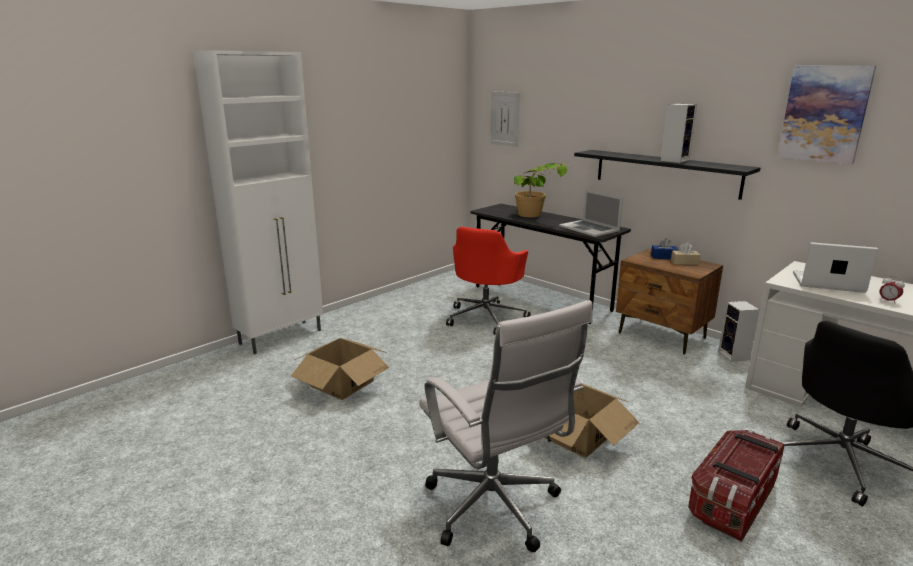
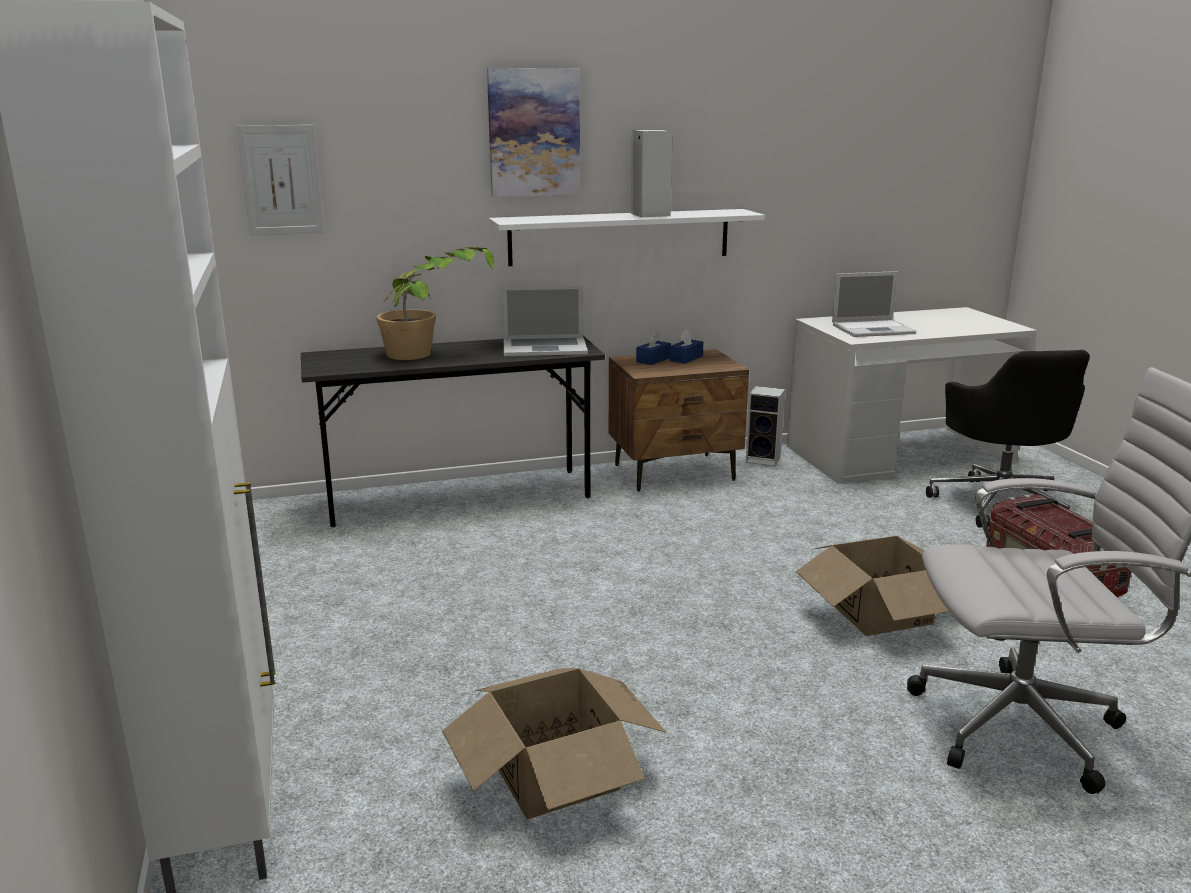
camera: 60 degrees left, 0 degrees up
red office chair [446,227,531,335] -> none
black shelf [574,150,760,200] -> white shelf [489,209,765,266]
beige tissue box [671,242,700,265] -> blue tissue box [670,329,703,364]
picture [777,65,876,164] -> picture moved to [487,68,580,197]
laptop [793,242,878,293] -> laptop turned 150 degrees counterclockwise [832,271,916,337]
alarm clock [880,276,905,303] -> none

